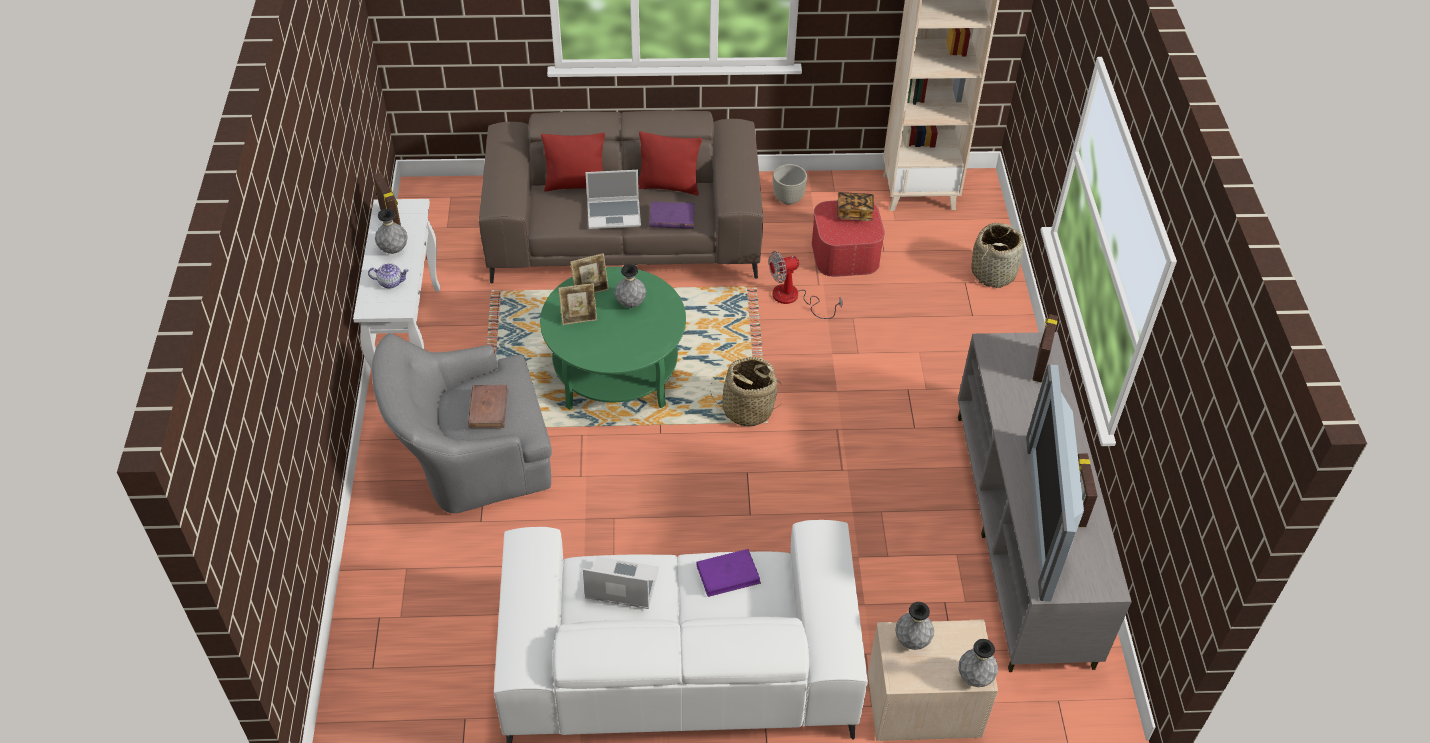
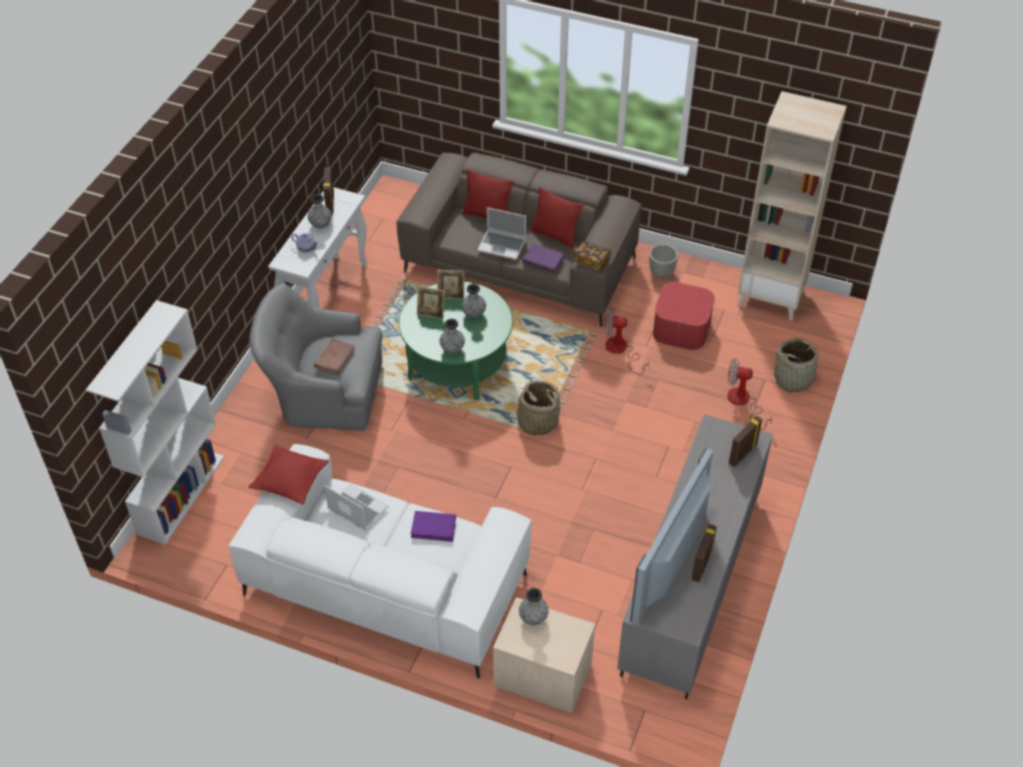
camera: 25 degrees right, 0 degrees up
book [837,192,874,221] -> book moved to [574,241,611,271]
grey vase [958,639,998,687] -> grey vase moved to [440,319,465,353]
none -> white bookcase [86,300,224,545]
none -> red pillow [249,444,329,504]
none -> fan [728,359,773,429]

